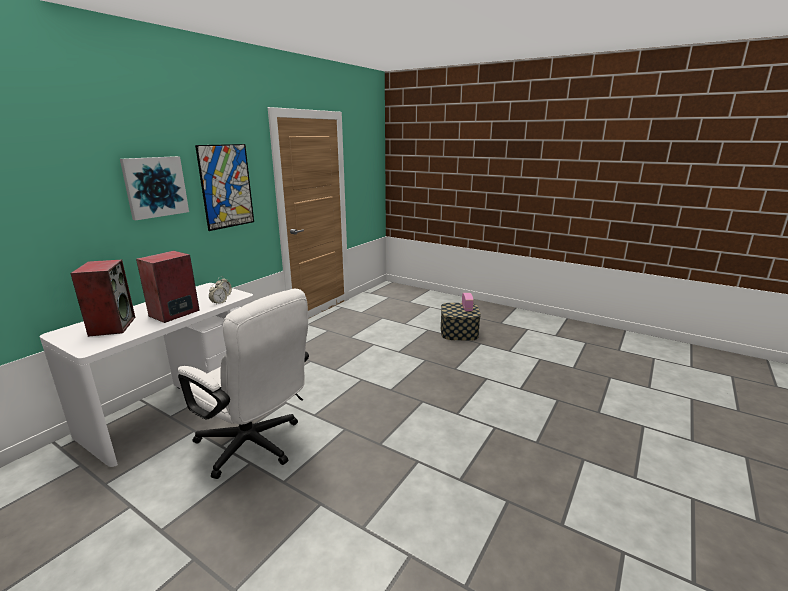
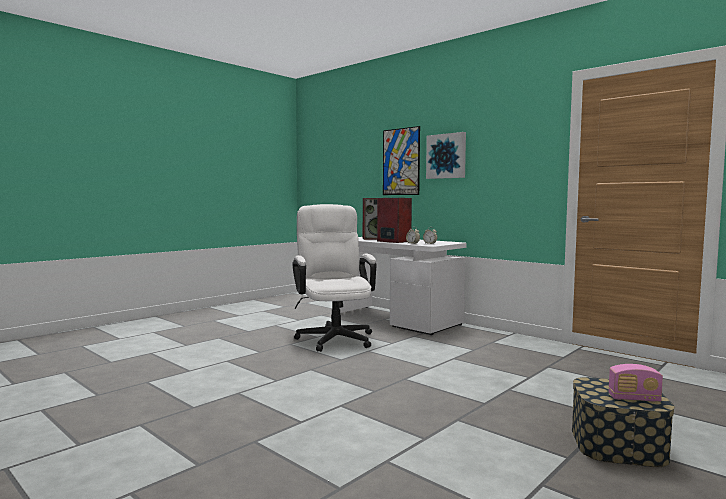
camera: 100 degrees right, 15 degrees down
white office chair [178,289,309,479] -> white office chair turned 120 degrees clockwise [293,204,377,352]
picture [195,144,254,231] -> picture moved to [383,126,420,195]

